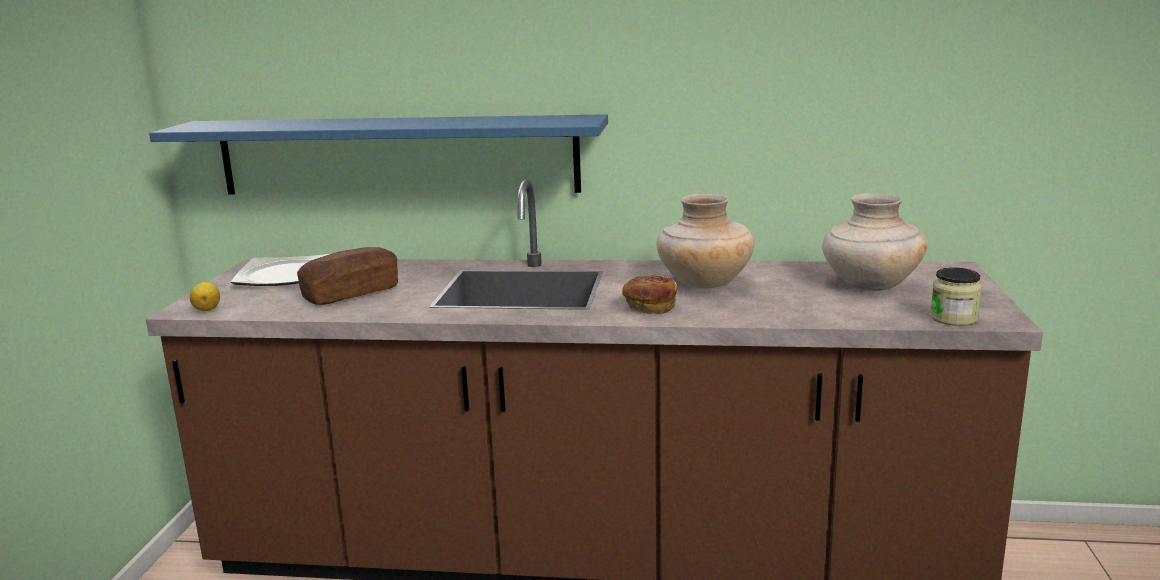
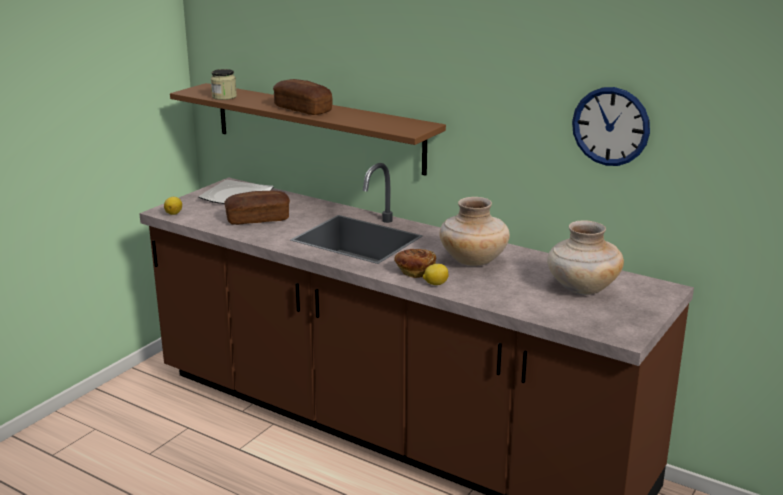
camera: 25 degrees right, 5 degrees up
blue shelf [149,114,608,194] -> brown shelf [170,83,446,176]
jar [930,267,982,326] -> jar moved to [211,69,237,100]
none -> bread [273,79,333,115]
none -> lemon [423,264,449,285]
none -> wall clock [572,87,650,166]

